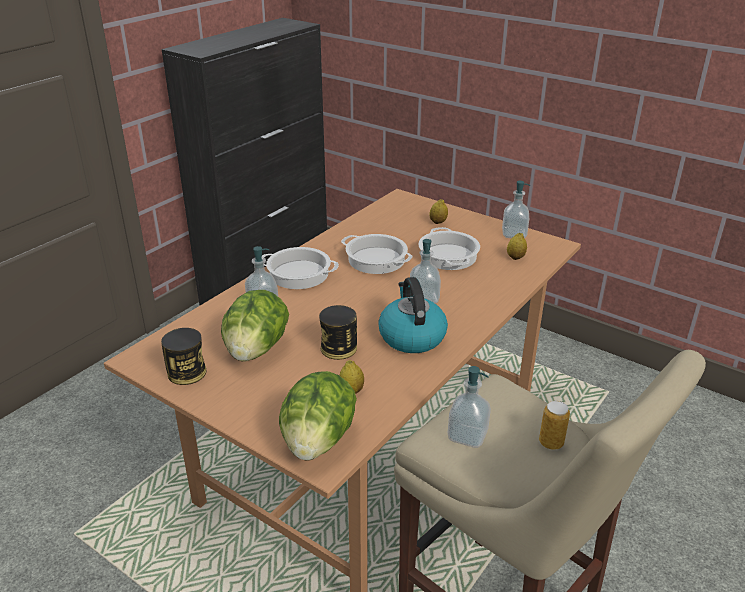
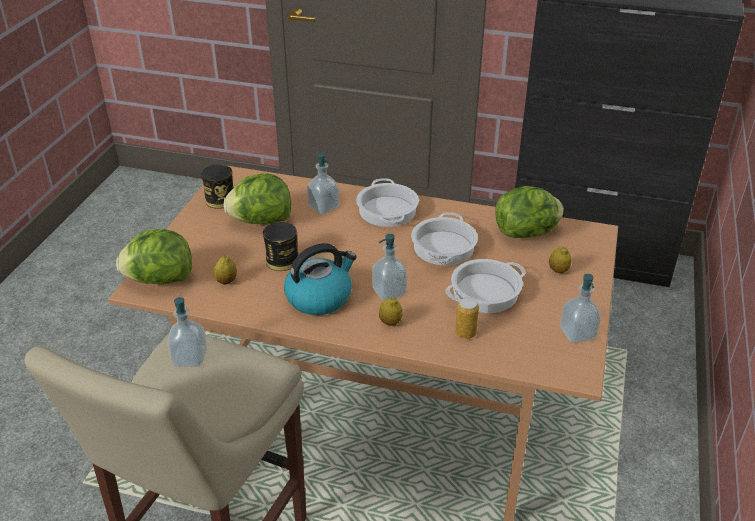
camera: 70 degrees right, 5 degrees up
lemon [507,233,527,260] -> lemon moved to [379,297,403,326]
can [539,401,570,450] -> can moved to [455,297,479,339]
none -> lettuce [495,186,564,238]

